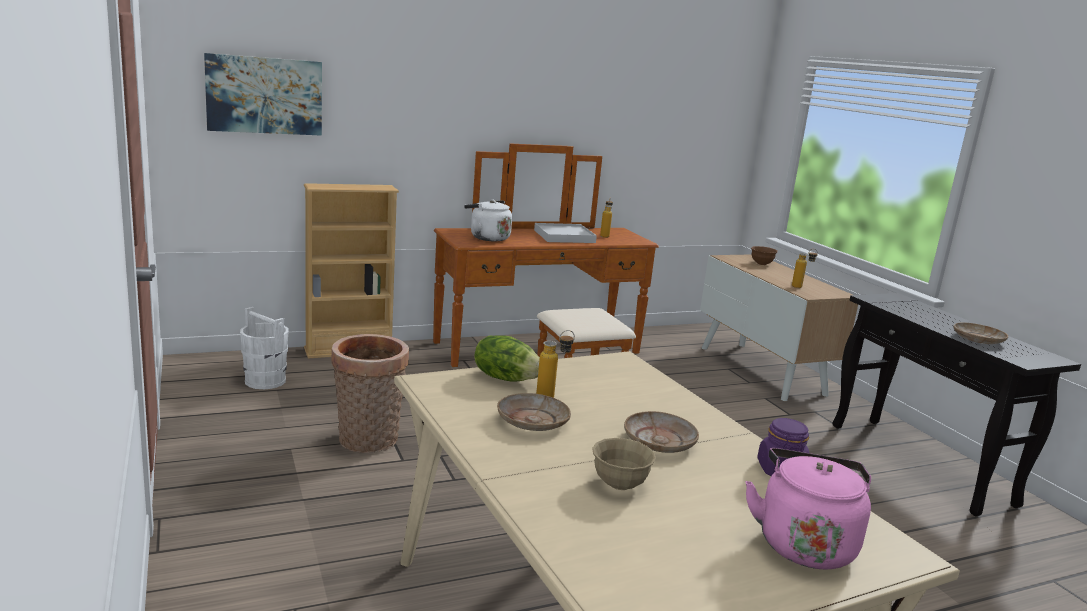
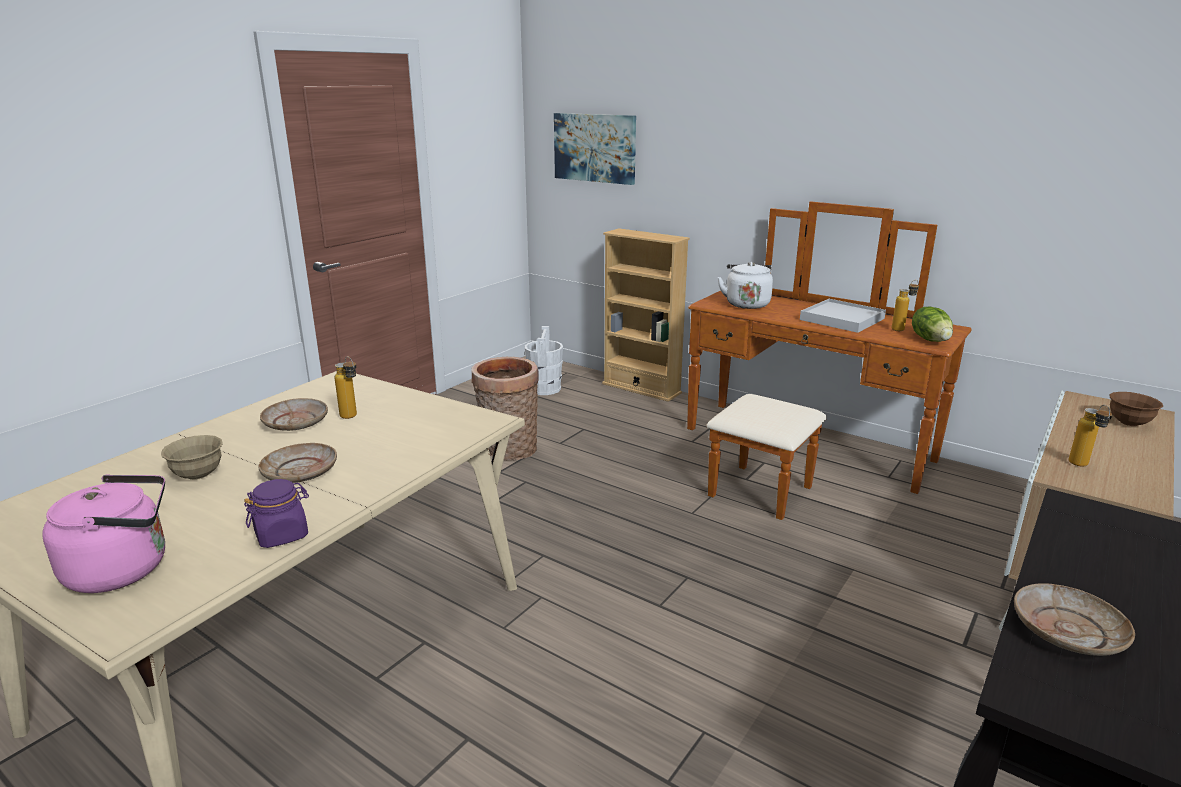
camera: 60 degrees right, 5 degrees up
lettuce [474,335,540,381] -> lettuce moved to [912,306,953,342]

